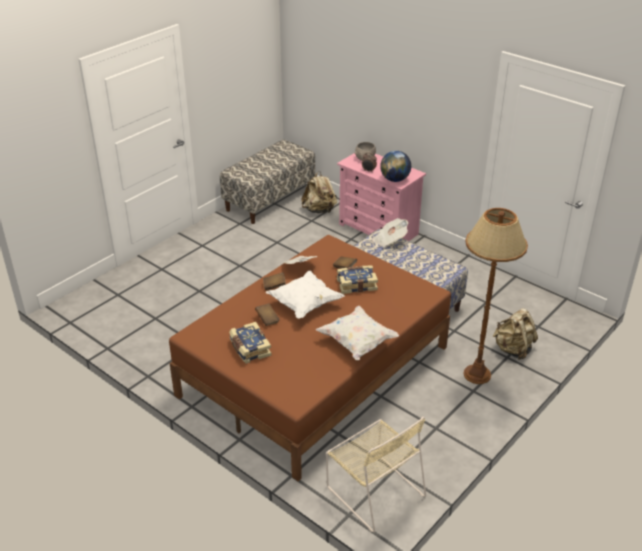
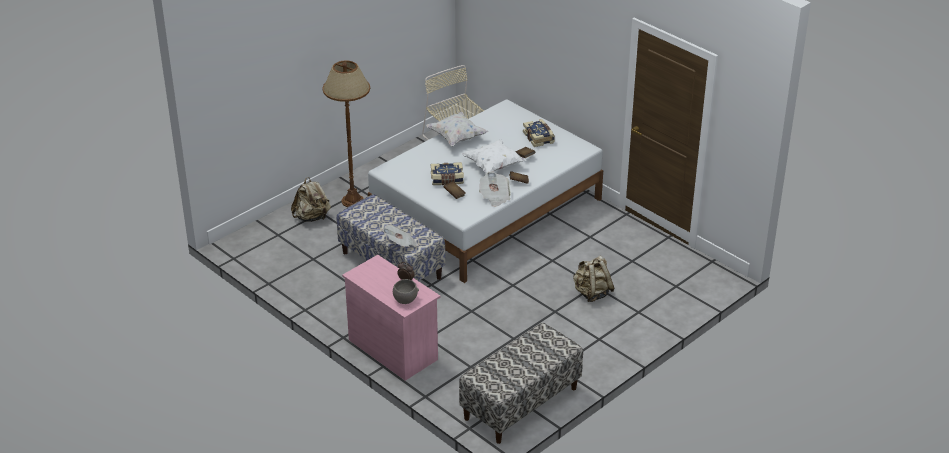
camera: 175 degrees left, 0 degrees up
brown bed [169,235,451,481] -> white bed [368,99,603,283]
beige backpack [301,171,337,213] -> beige backpack moved to [573,256,614,302]
globe [380,151,411,182] -> none

